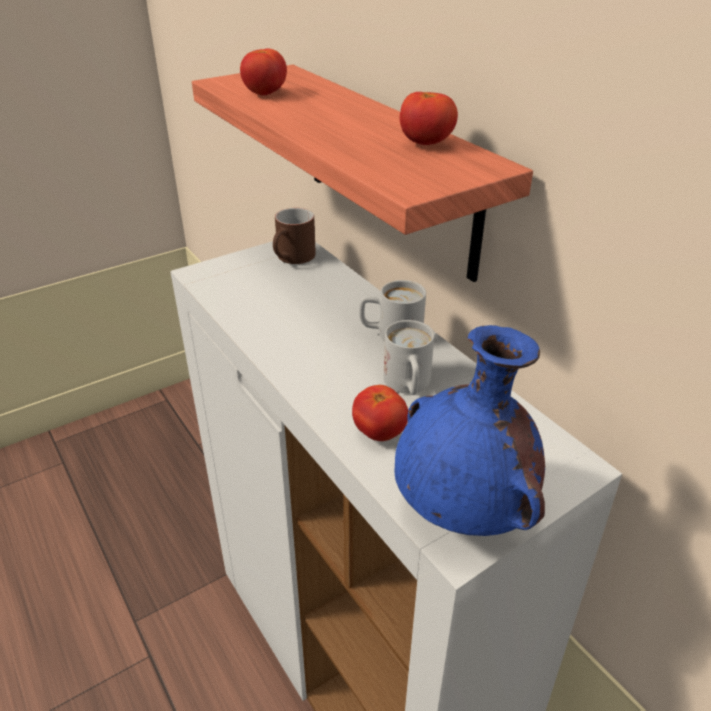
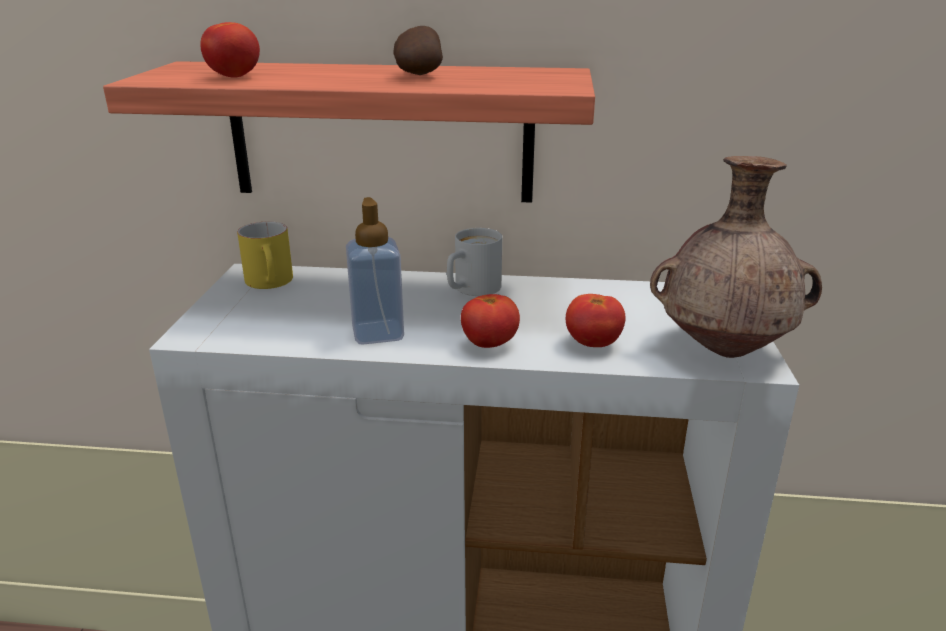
camera: 50 degrees left, 10 degrees down
brown mug [273,208,316,264] -> yellow mug [237,221,293,289]
white mug [384,320,434,395] -> none
blue vase [395,325,545,536] -> brown vase [650,156,822,358]
tomato [400,92,458,145] -> tomato moved to [461,294,520,348]
none -> soap dispenser [346,197,404,345]
none -> potato [393,26,443,75]

